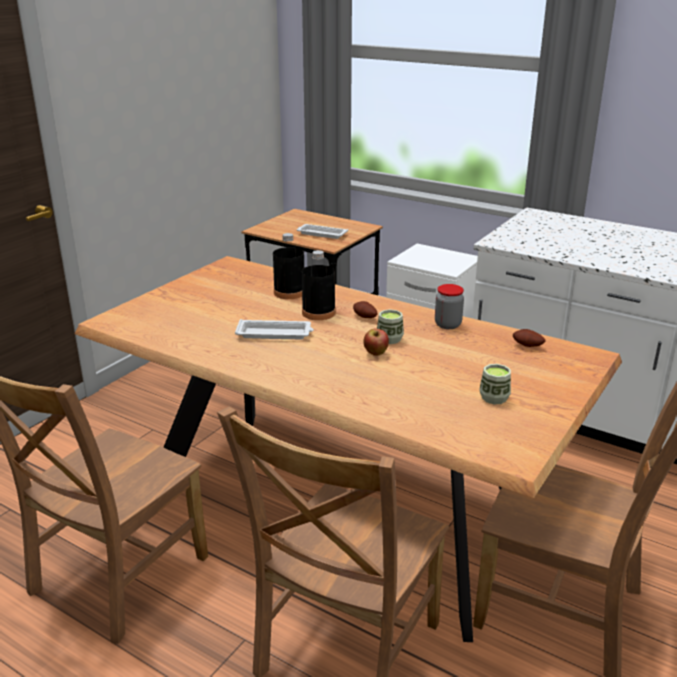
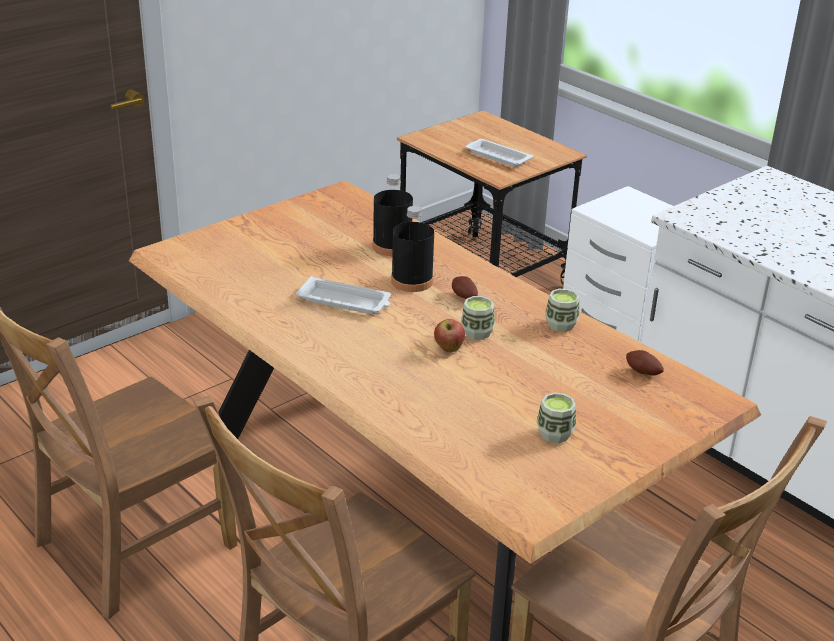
camera: 15 degrees right, 5 degrees up
jar [435,284,464,329] -> cup [545,289,579,332]

